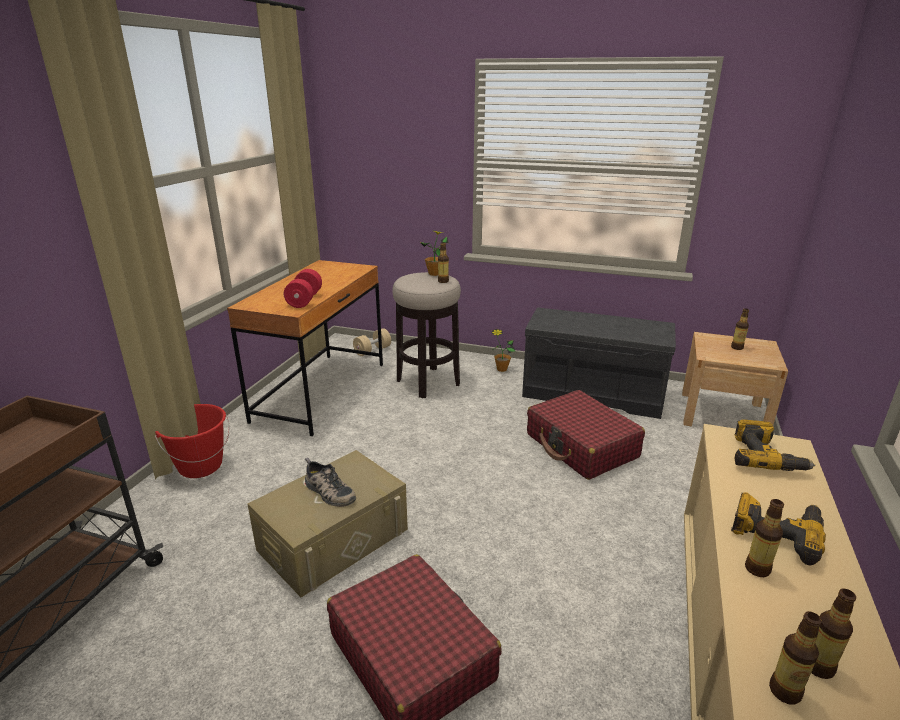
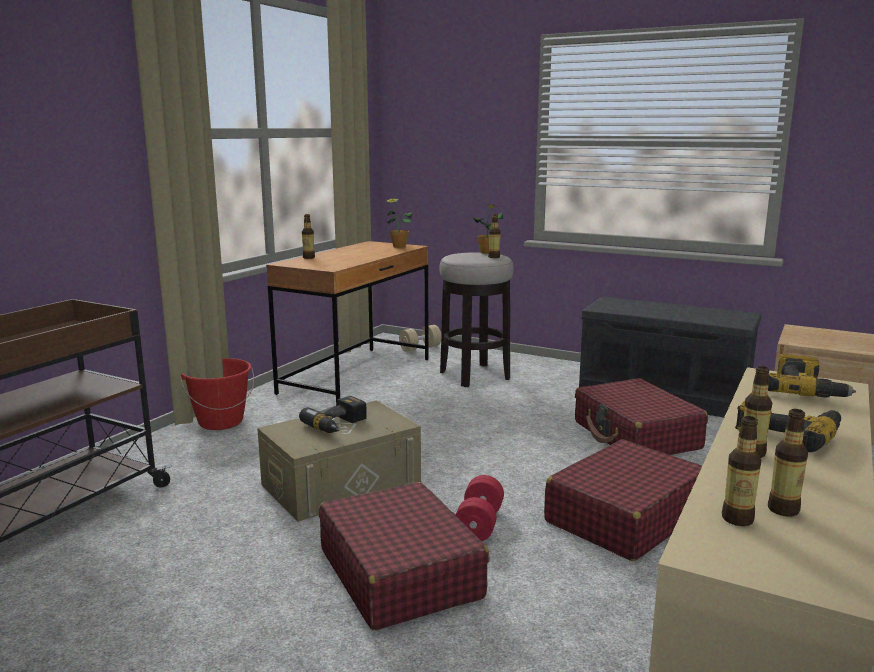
camera: 10 degrees right, 10 degrees down
red dumbbell [284,269,322,308] -> red dumbbell moved to [456,475,504,541]
shoe [305,458,356,507] -> power drill [299,396,367,433]
potted plant [492,329,515,372] -> potted plant moved to [386,198,413,248]
bottle [731,308,749,350] -> bottle moved to [302,214,315,259]
none -> red suitcase [544,440,702,561]

